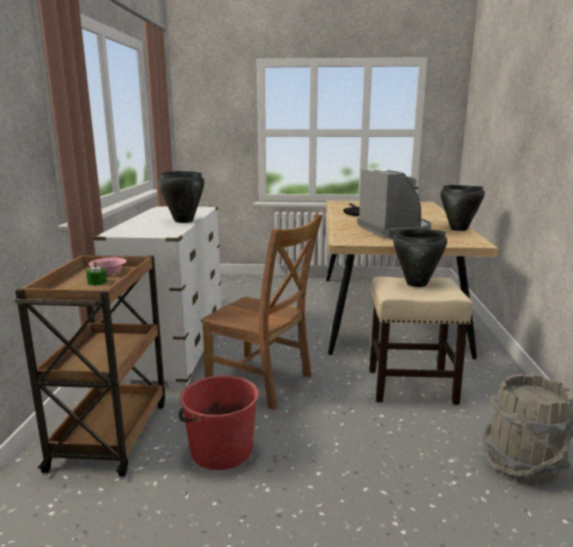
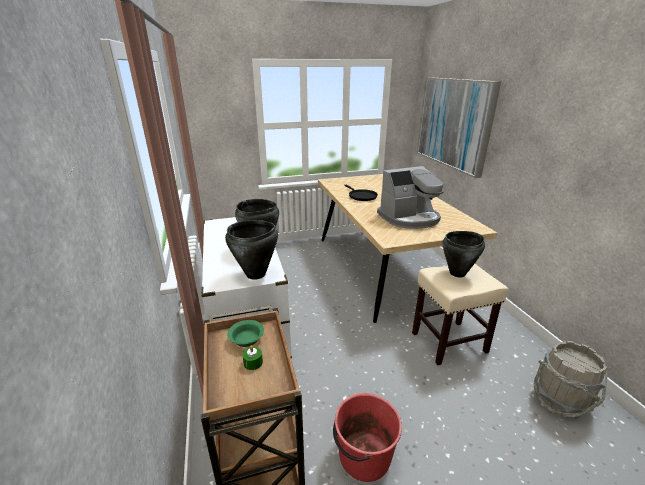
camera: 20 degrees left, 10 degrees up
pink bowl [88,258,127,275] -> green bowl [227,320,264,347]
brown chair [200,214,323,410] -> none
coffee machine [357,169,431,239] -> coffee machine turned 105 degrees clockwise [377,166,444,229]
black cooking pot [440,185,485,231] -> black cooking pot moved to [225,220,278,280]
none -> picture [417,77,501,178]

